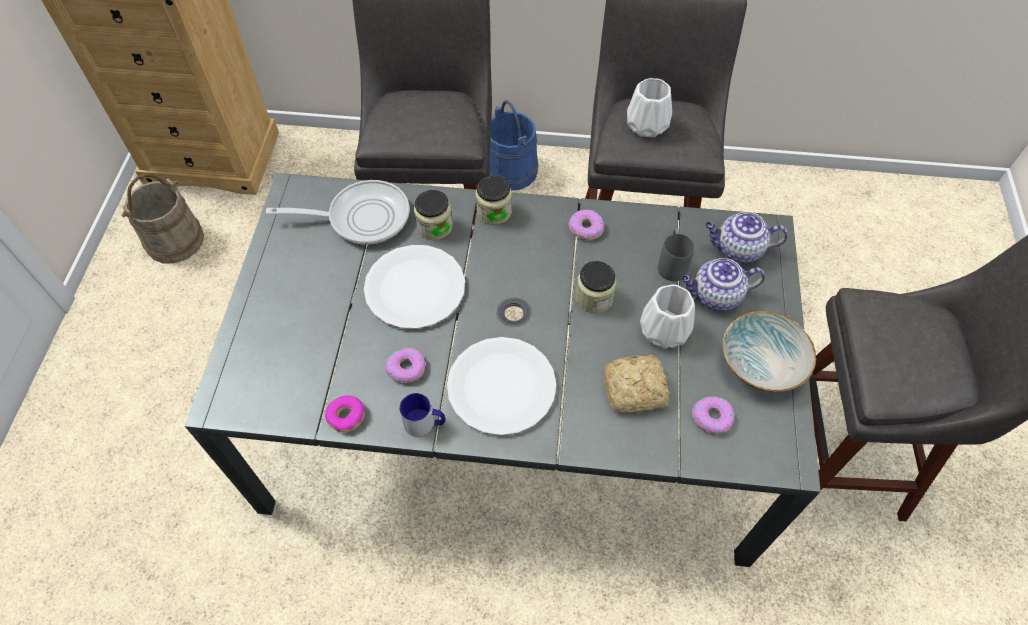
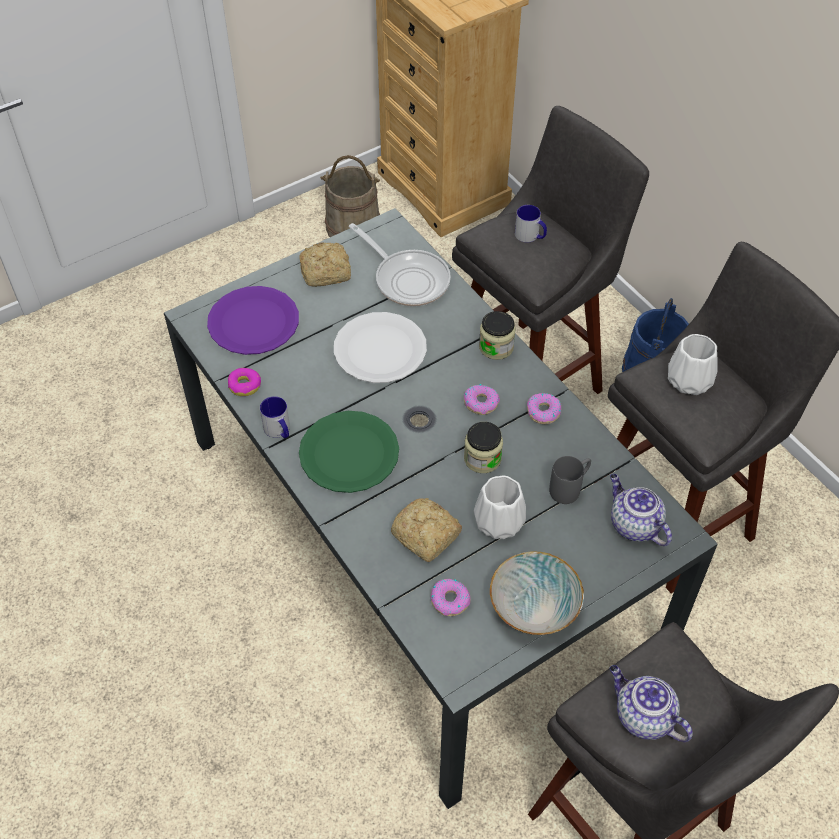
camera: 50 degrees right, 5 degrees down
donut [385,348,426,383] -> donut moved to [464,384,500,415]
jar [414,190,453,240] -> none
white plate [447,337,556,435] -> green plate [299,411,399,493]
teapot [681,258,765,311] -> teapot moved to [610,665,693,742]
none -> purple plate [207,286,299,355]
none -> bread [299,242,351,287]
none -> mug [515,205,547,243]

